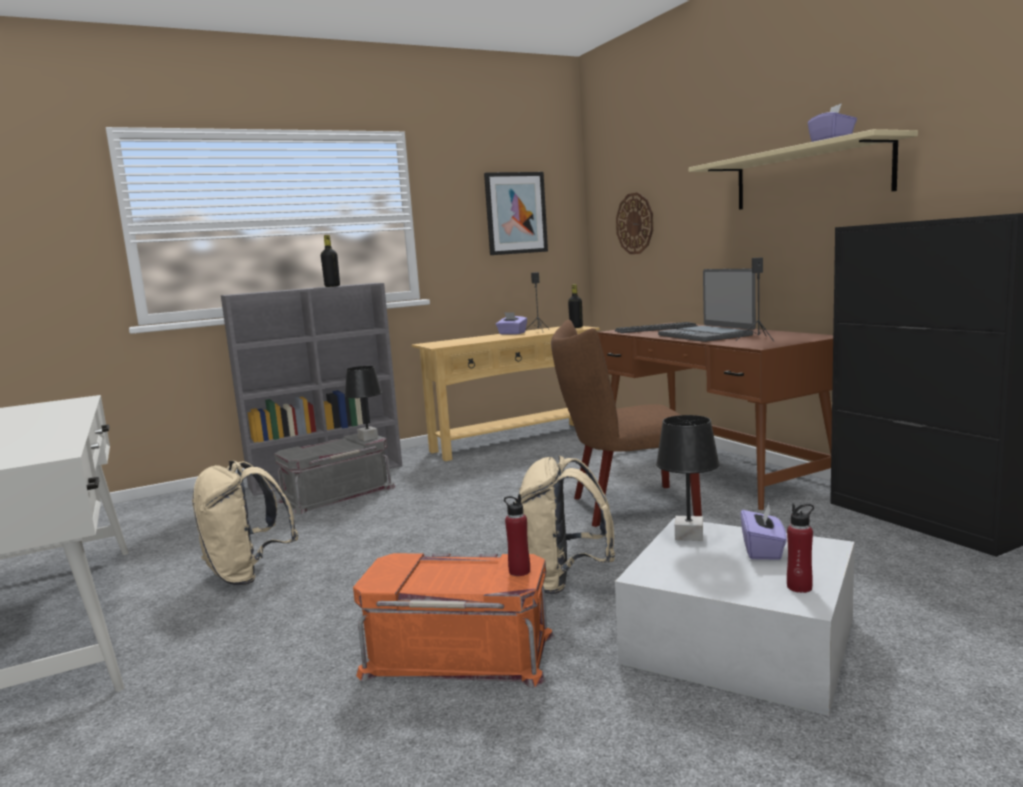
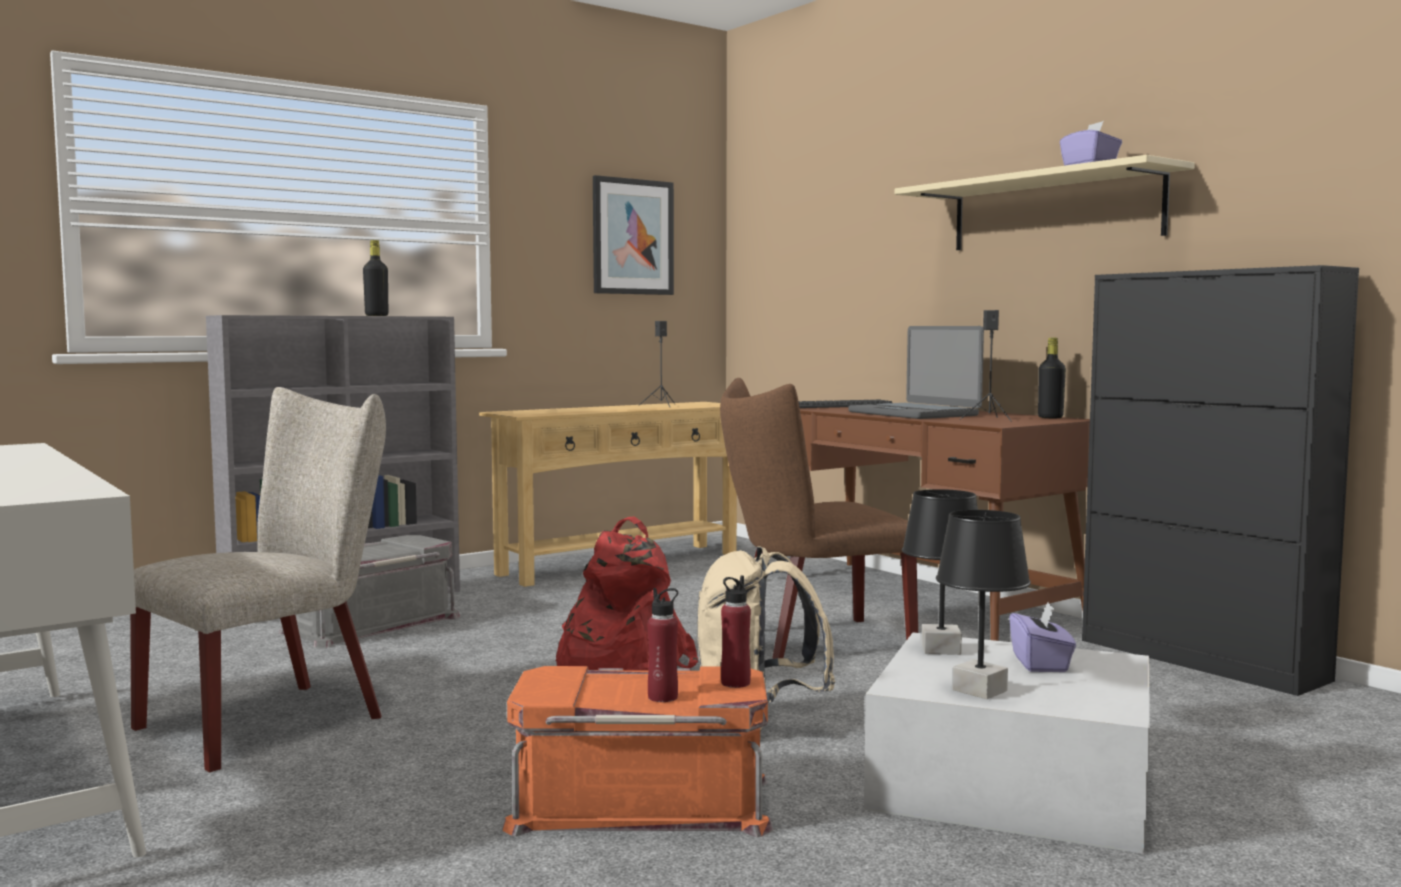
camera: 10 degrees left, 5 degrees down
beige backpack [192,460,298,585] -> beige chair [130,387,386,772]
black table lamp [345,366,382,441] -> black table lamp moved to [936,510,1031,699]
purple tissue box [496,312,527,335] -> none
black bottle [568,284,583,328] -> black bottle moved to [1038,338,1066,418]
wall clock [616,192,653,254] -> none
red bottle [787,504,814,593] -> red bottle moved to [648,588,678,702]
none -> red backpack [555,516,698,670]

